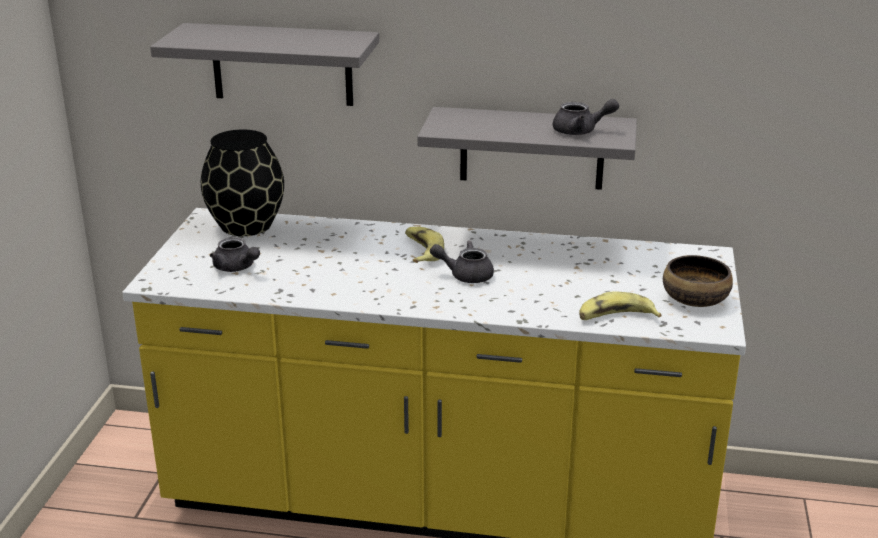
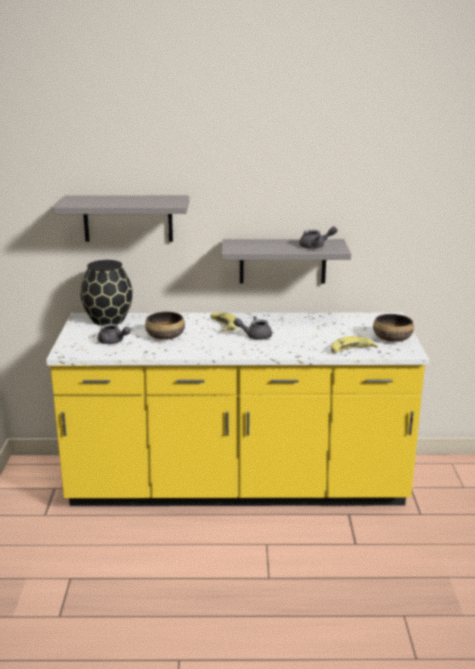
camera: 10 degrees left, 5 degrees down
none -> bowl [145,312,185,340]

